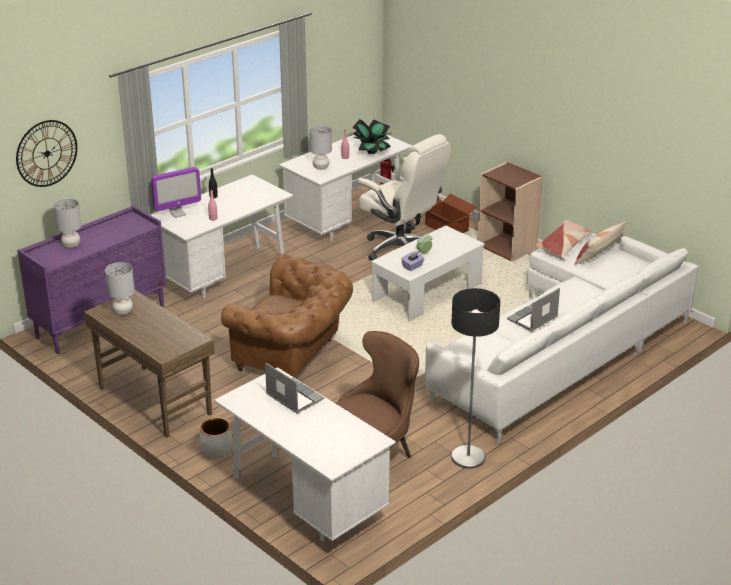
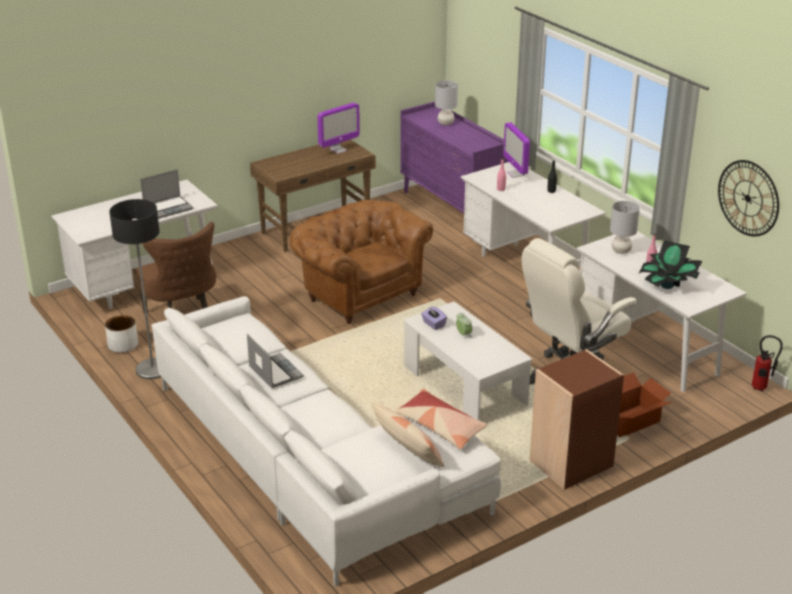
camera: 100 degrees right, 0 degrees up
wall clock [16,120,77,187] -> wall clock moved to [718,160,779,236]
grey table lamp [105,262,135,315] -> monitor [317,103,360,154]
white planter [199,417,233,458] -> white planter moved to [105,315,138,353]
brown armchair [221,254,353,377] -> brown armchair turned 105 degrees clockwise [289,200,433,324]

